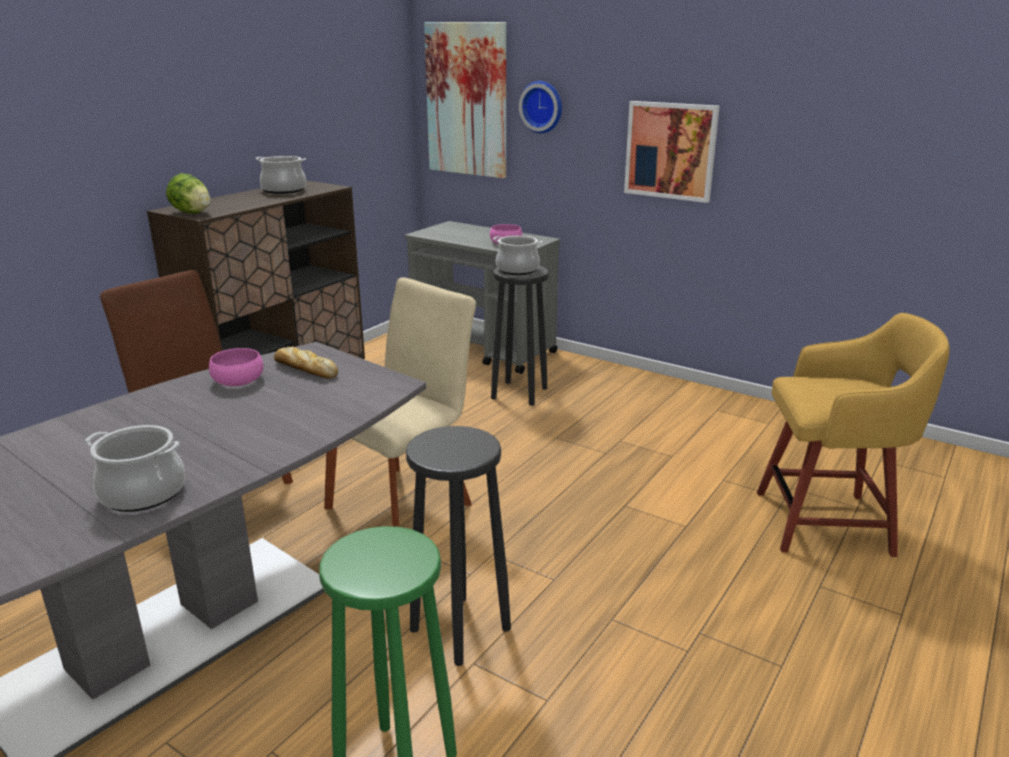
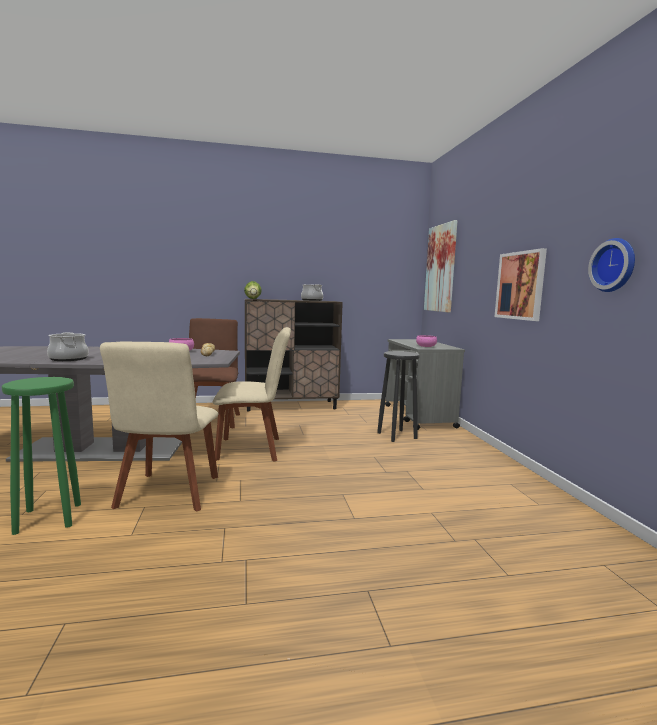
camera: 45 degrees right, 15 degrees down
black stool [406,426,511,666] -> beige chair [100,341,218,512]
cooking pot [493,236,543,275] -> none
wall clock [519,81,562,133] -> wall clock moved to [588,238,635,292]
yellow stool [757,313,950,557] -> none

